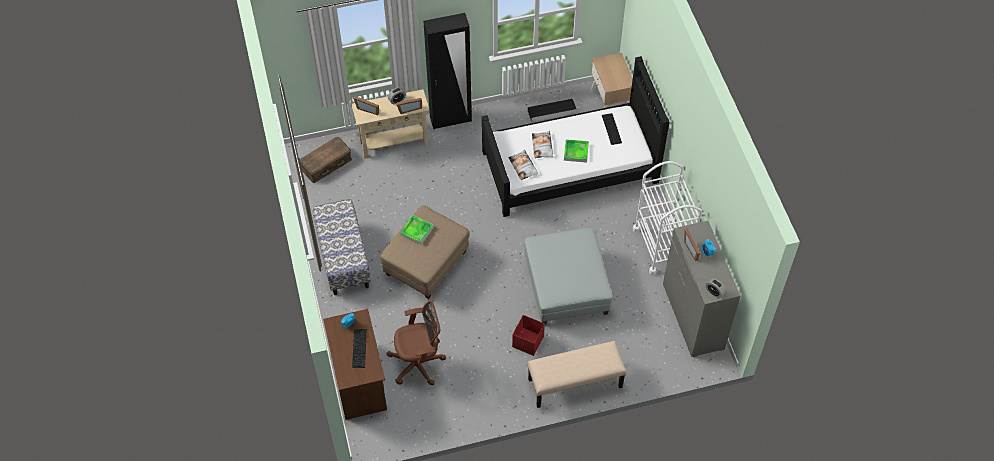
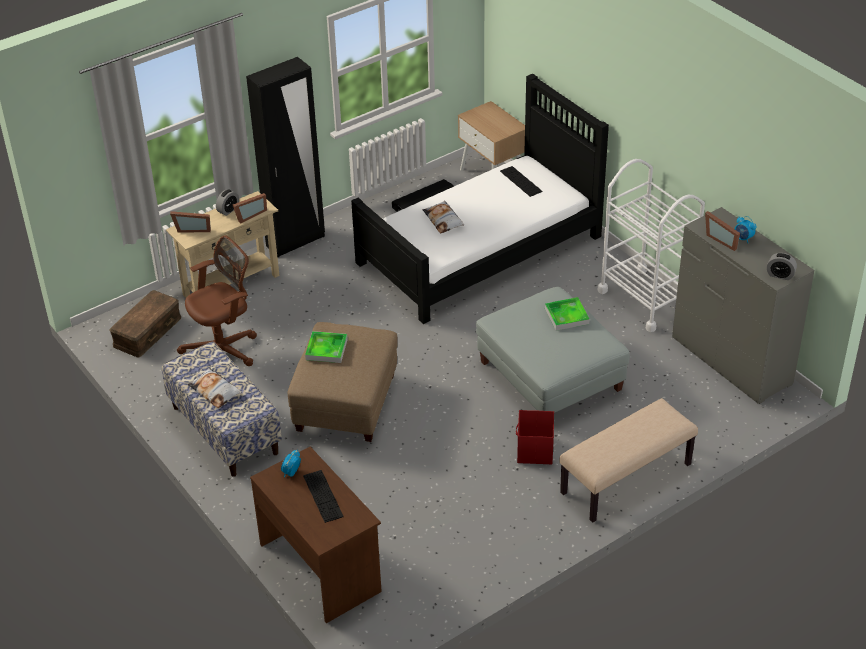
camera: 20 degrees left, 15 degrees down
brown office chair [386,300,446,385] -> brown office chair moved to [177,235,257,366]
pillow [508,150,538,180] -> pillow moved to [188,368,241,408]
tray [564,139,589,163] -> tray moved to [545,297,589,331]

